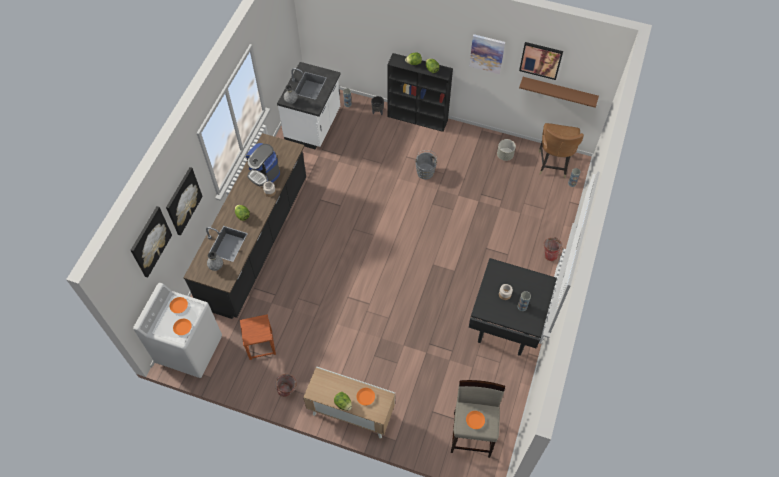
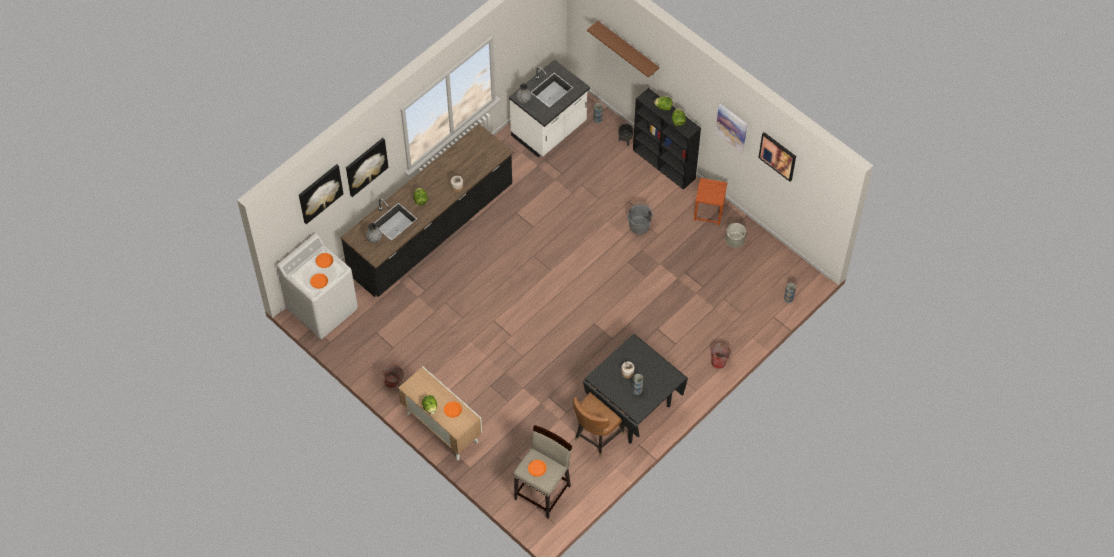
camera: 25 degrees right, 0 degrees up
brown stool [240,314,276,360] -> brown stool moved to [694,178,727,225]
coffee machine [246,143,280,186] -> none
brown shelf [519,77,599,108] -> brown shelf moved to [587,21,659,78]
brown chair [539,123,584,178] -> brown chair moved to [573,388,627,457]

